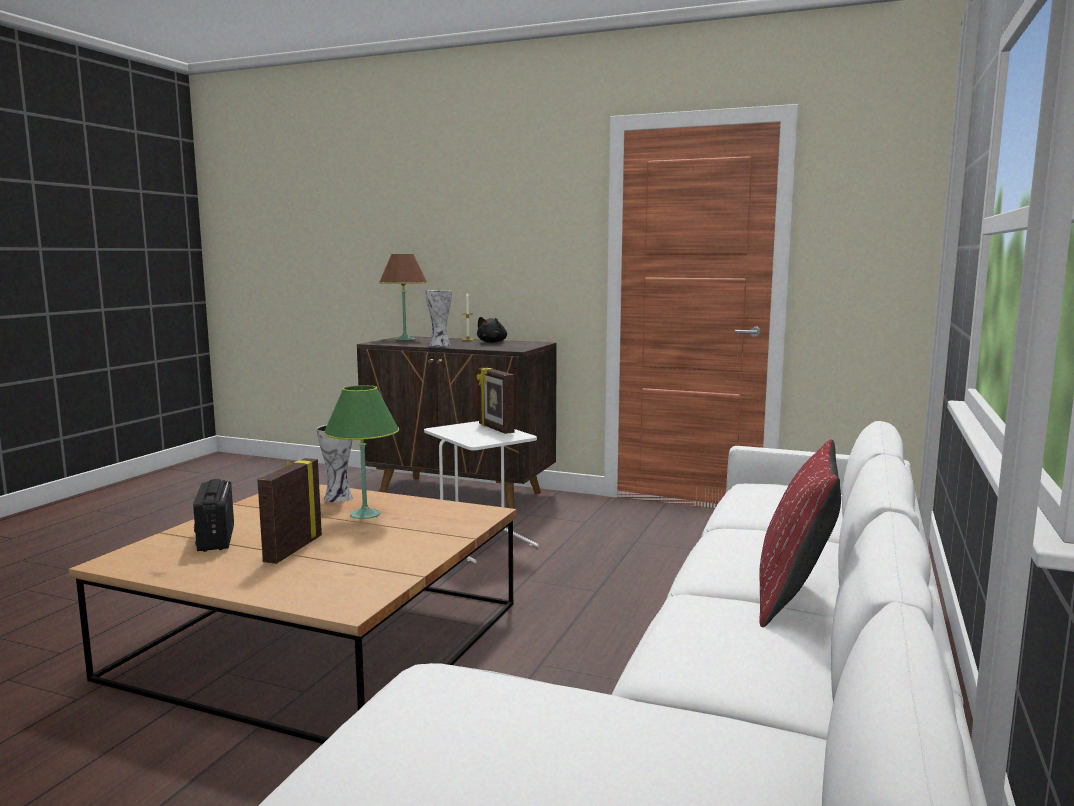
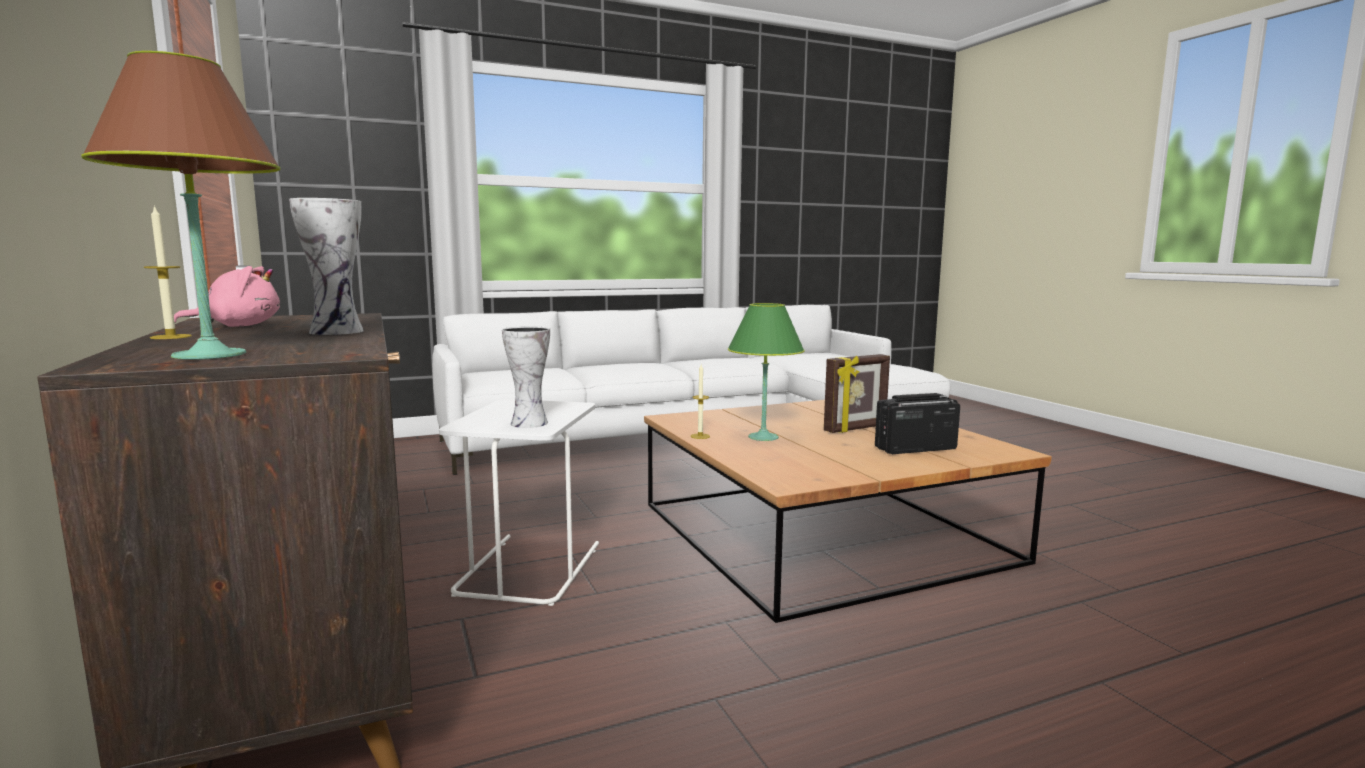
camera: 135 degrees left, 0 degrees up
radio [193,479,234,552] -> radio turned 135 degrees counterclockwise [875,393,960,454]
vase [317,425,353,503] -> vase moved to [502,326,550,428]
black plush toy [477,317,507,343] -> pink plush toy [174,266,280,327]
picture frame [477,367,514,434] -> none
red pillow [759,439,841,627] -> none
none -> candle [691,364,710,439]

